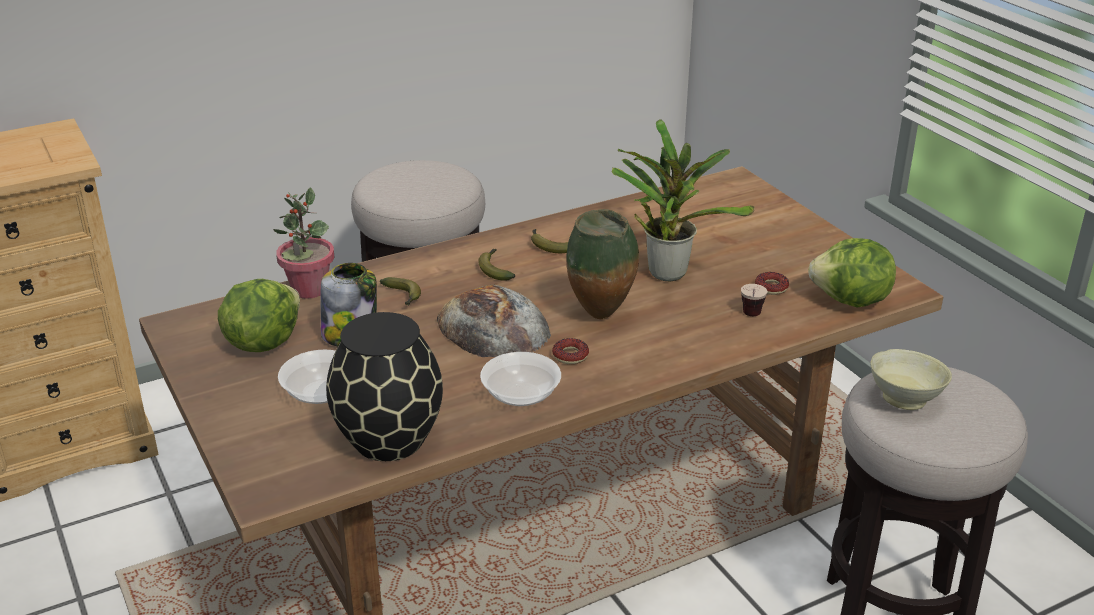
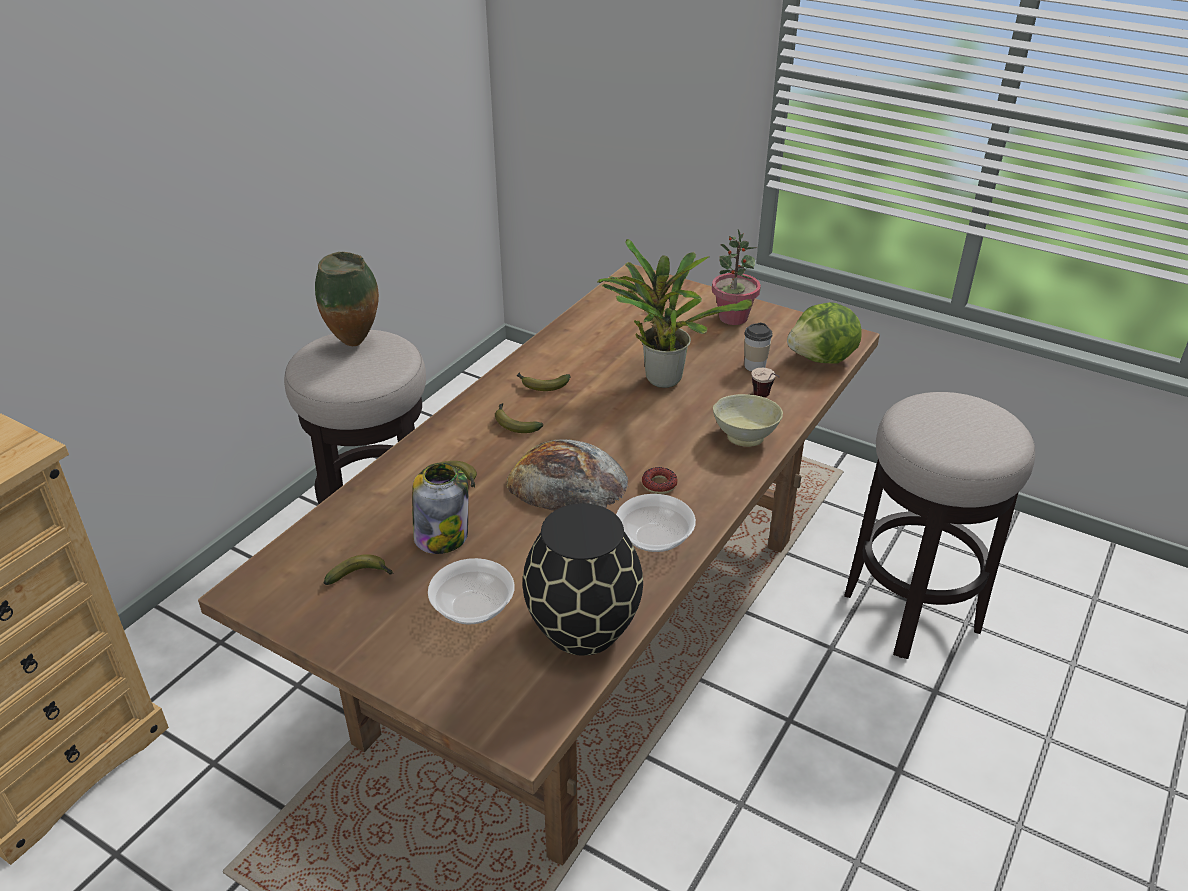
camera: 30 degrees left, 5 degrees up
lettuce [218,279,300,352] -> banana [324,554,394,585]
potted plant [273,187,335,299] -> potted plant moved to [712,229,761,325]
vase [567,209,639,320] -> vase moved to [315,252,379,346]
donut [755,272,789,295] -> cup [744,323,772,372]
beige bowl [870,349,952,410] -> beige bowl moved to [713,394,783,447]

